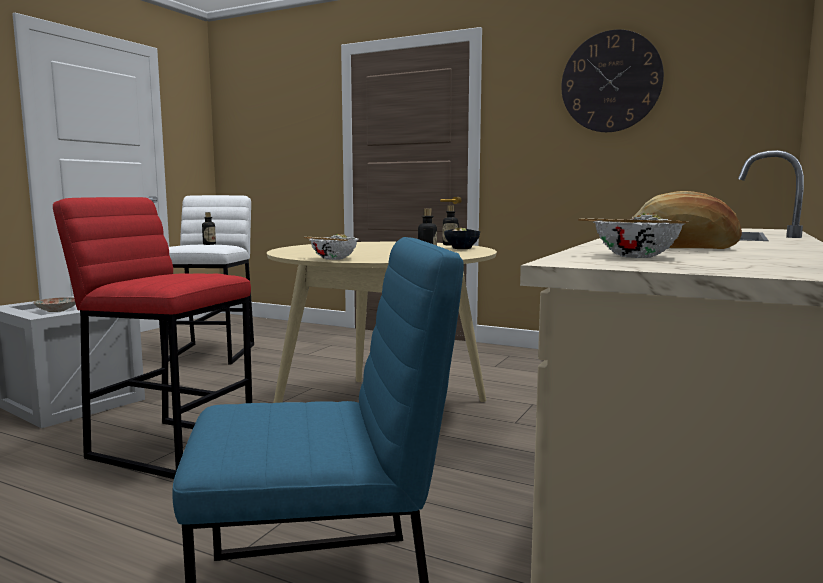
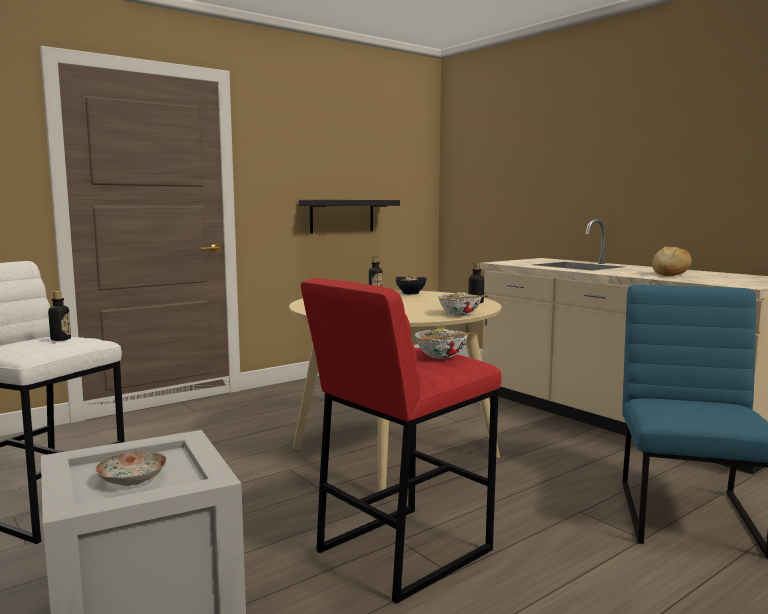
camera: 65 degrees left, 0 degrees up
wall clock [561,29,664,132] -> none
bowl [578,213,689,258] -> bowl moved to [414,328,475,359]
none -> black shelf [299,200,400,234]

